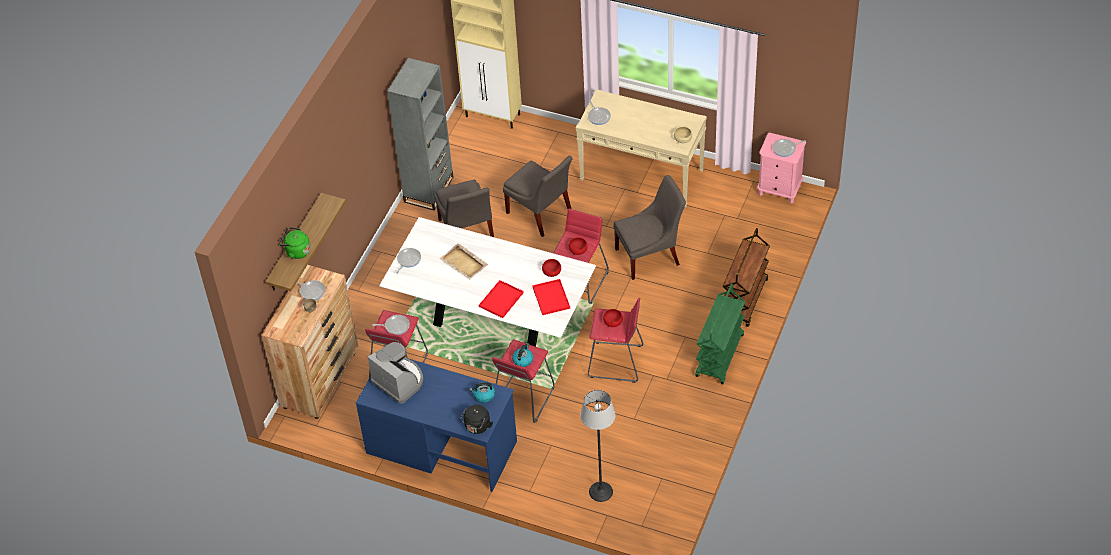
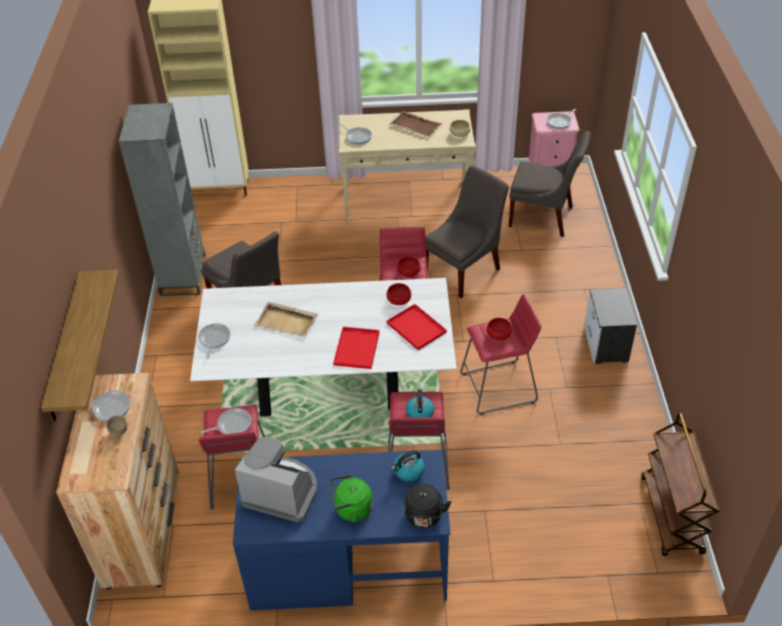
camera: 25 degrees left, 5 degrees down
green kettle [279,227,310,259] -> green kettle moved to [331,475,373,522]
grey chair [503,156,573,237] -> grey chair moved to [509,131,591,237]
floor lamp [580,390,616,502] -> none
green cart [695,284,745,384] -> nightstand [584,288,637,364]
brown cart [723,228,770,327] -> brown cart moved to [641,413,720,556]
none -> brown tray [389,111,442,137]

